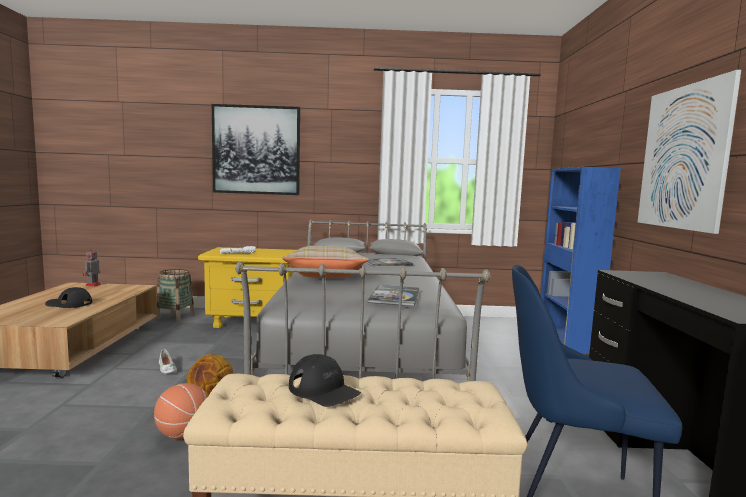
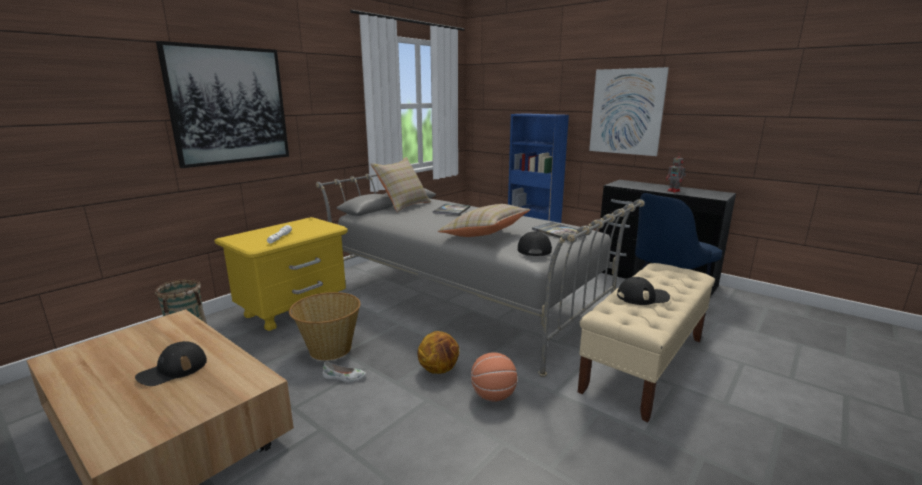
camera: 50 degrees left, 10 degrees up
toy robot [83,248,101,287] -> toy robot moved to [666,157,686,193]
none -> basket [289,292,361,360]
none -> beige pillow [370,157,431,212]
none -> black cap [518,232,552,256]

